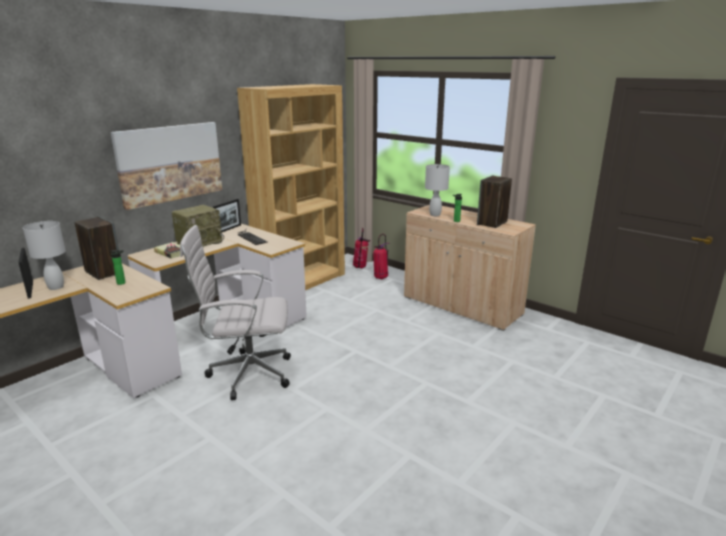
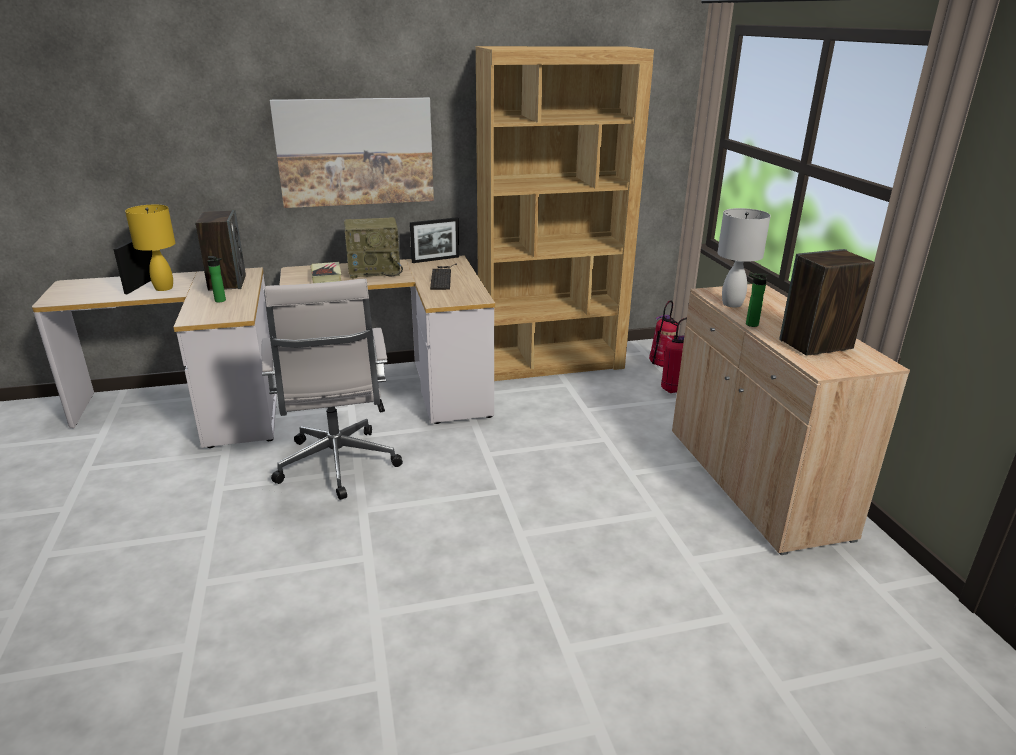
camera: 35 degrees right, 5 degrees up
white table lamp [23,221,66,290] -> yellow table lamp [125,205,175,291]
white office chair [180,225,291,400] -> white office chair turned 135 degrees counterclockwise [262,279,403,500]

